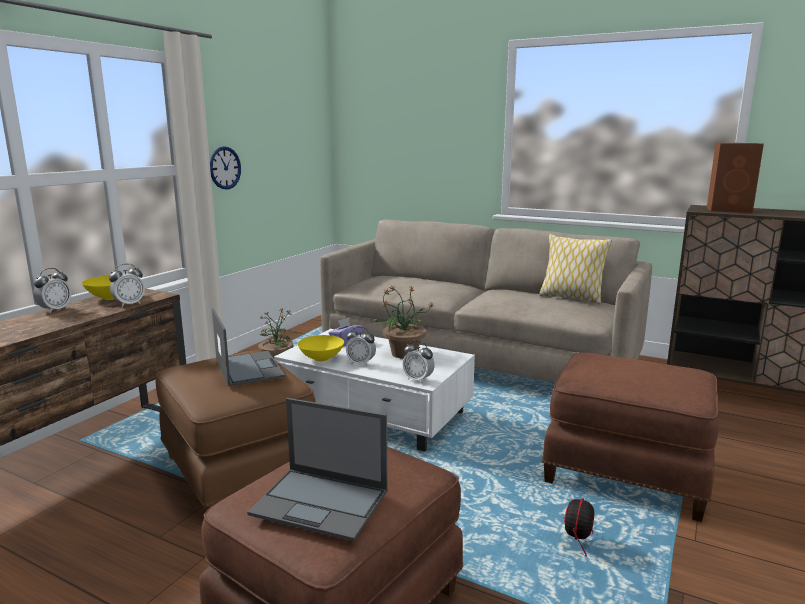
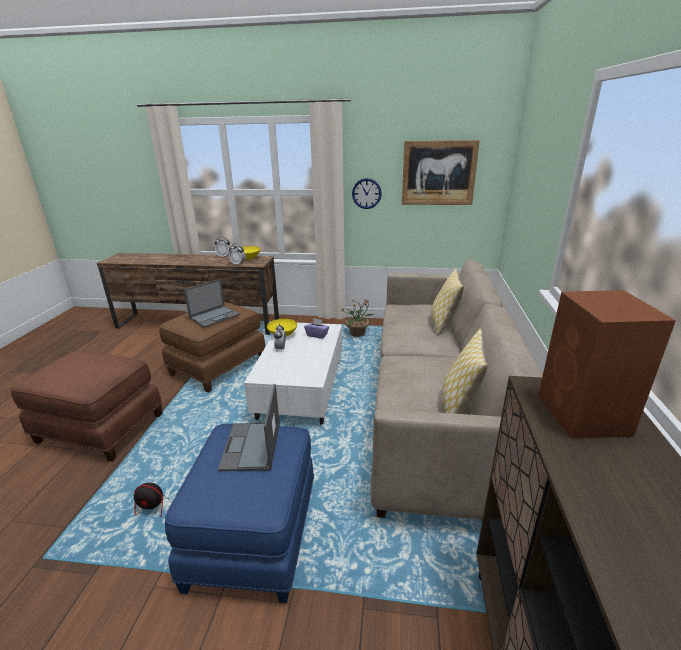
camera: 70 degrees right, 10 degrees up
laptop [247,398,388,541] -> laptop moved to [218,384,280,471]
potted plant [372,286,433,359] -> none
alarm clock [403,340,435,383] -> none
brown ottoman [542,353,719,522] -> blue ottoman [165,424,314,603]
none -> picture [402,140,480,205]
none -> pillow [431,268,464,335]

